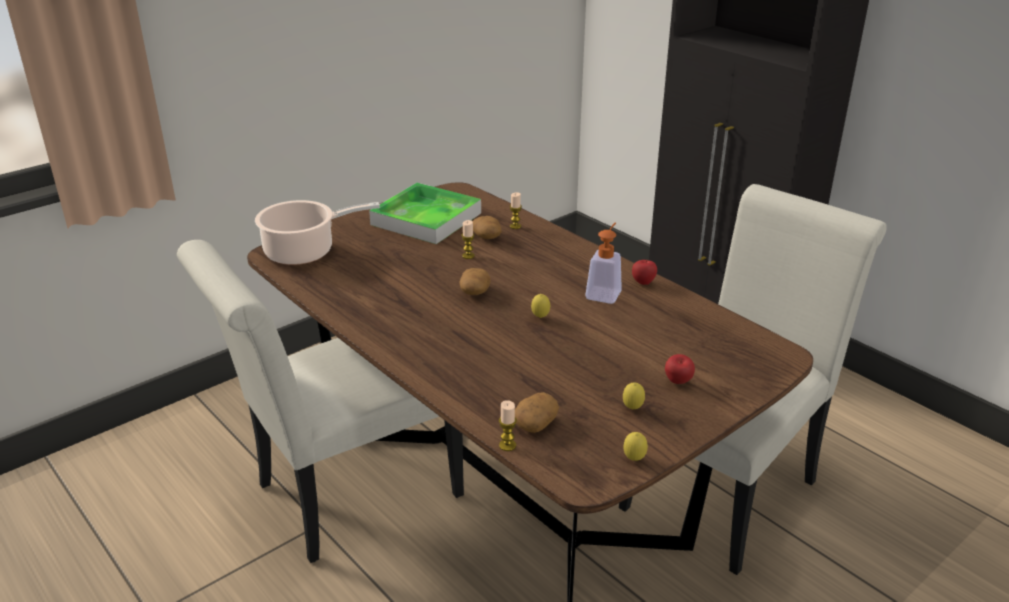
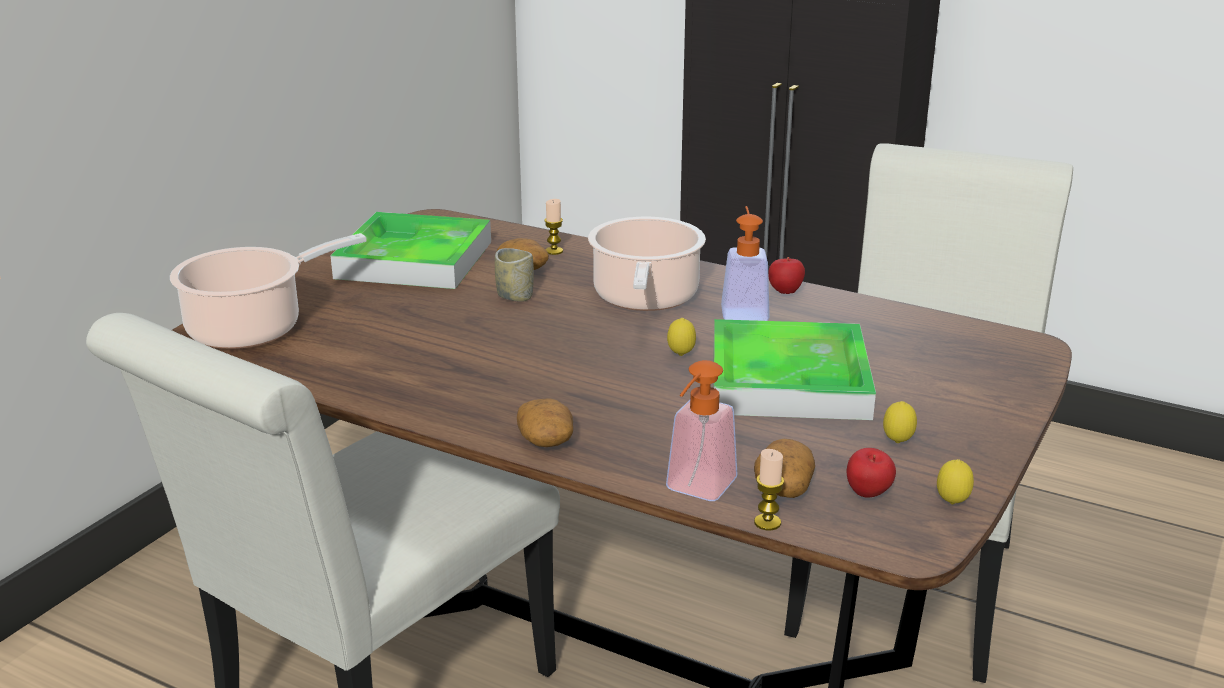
camera: 20 degrees left, 5 degrees down
potato [459,268,491,295] -> potato moved to [517,399,573,447]
candle [462,220,475,259] -> cup [495,248,534,302]
apple [665,354,695,384] -> apple moved to [847,448,896,497]
none -> cooking pot [588,217,706,311]
none -> soap dispenser [666,360,737,501]
none -> tray [713,319,876,420]

